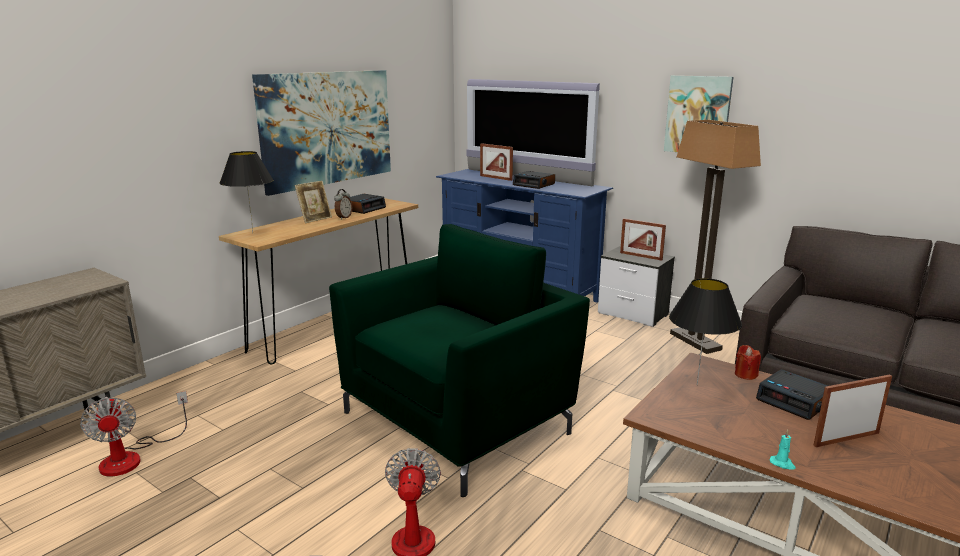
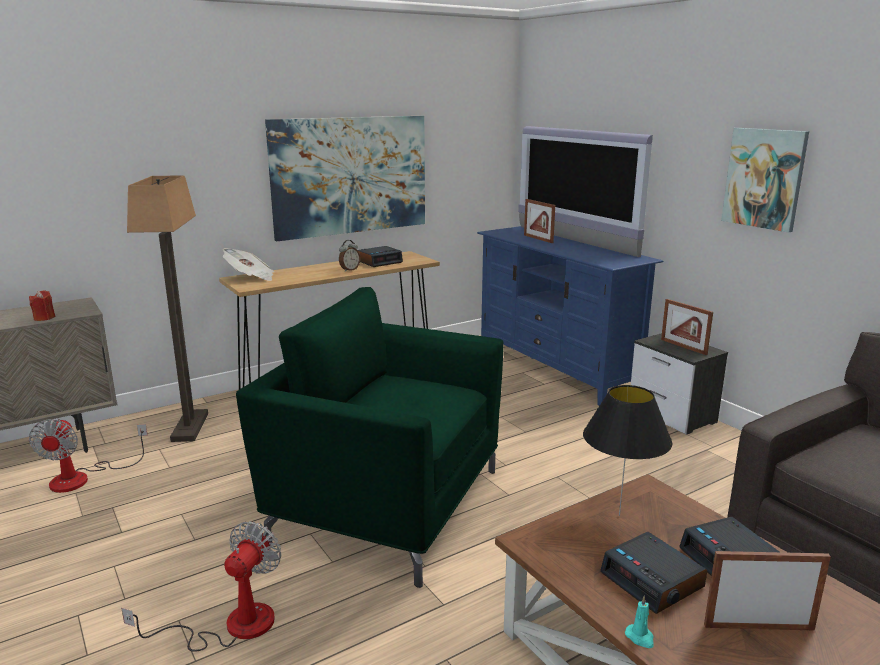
camera: 20 degrees right, 0 degrees up
black table lamp [219,151,273,233] -> newspaper [223,248,274,281]
picture frame [295,181,332,223] -> none
green armchair [329,224,590,497] -> green armchair turned 135 degrees counterclockwise [236,287,504,588]
alarm clock [513,171,555,189] -> alarm clock moved to [600,532,707,614]
floor lamp [670,120,761,354] -> floor lamp moved to [127,175,208,442]
red candle [735,345,761,380] -> red candle moved to [29,290,55,321]

